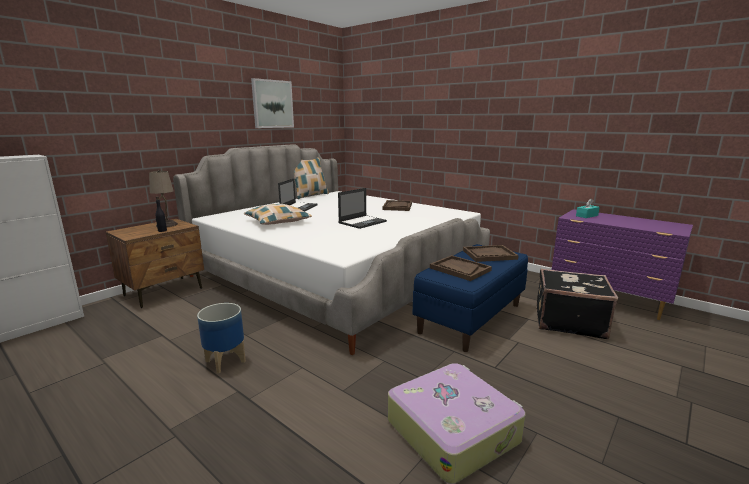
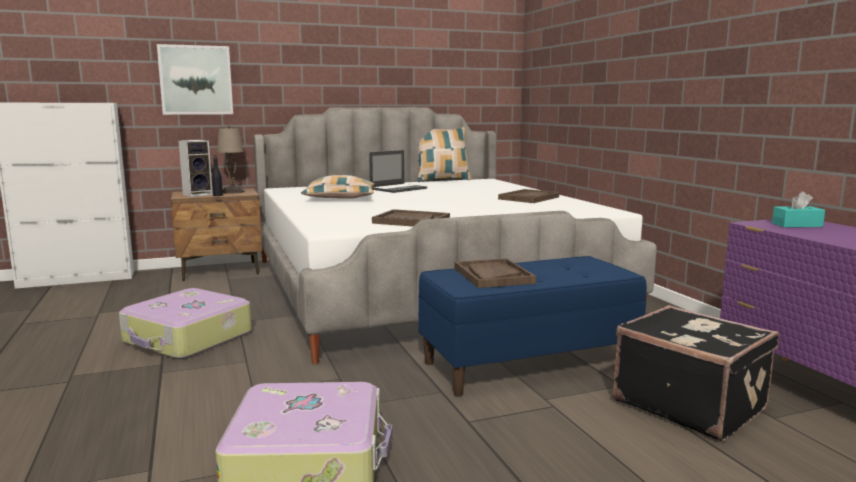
camera: 30 degrees right, 5 degrees down
planter [197,303,246,374] -> suitcase [119,288,252,359]
picture [251,78,294,128] -> picture moved to [157,44,233,115]
laptop [338,188,387,229] -> none
brown tray [463,245,519,262] -> brown tray moved to [372,209,450,227]
none -> speaker [178,140,213,197]

